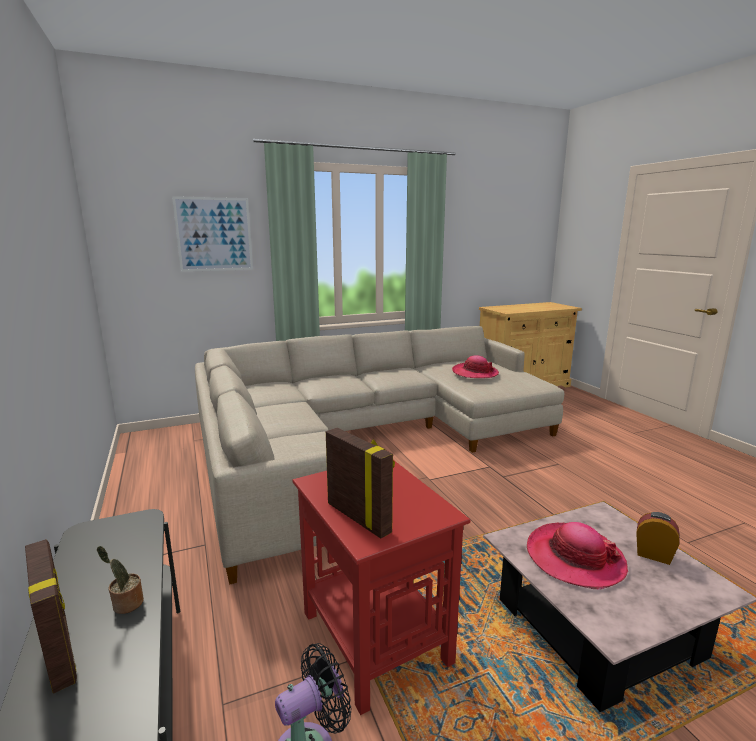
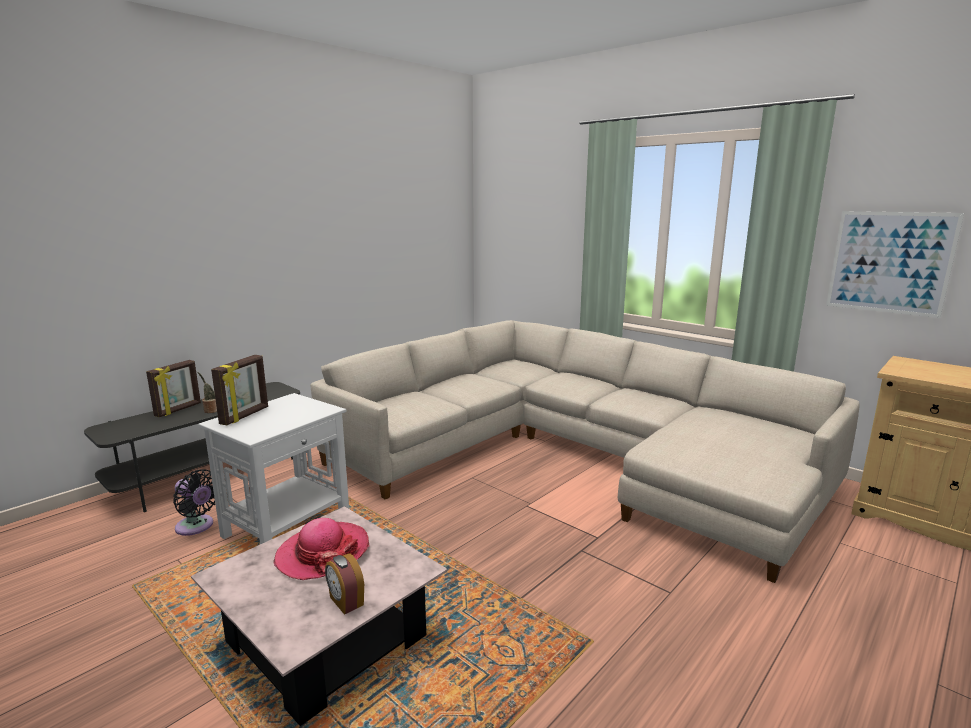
camera: 65 degrees right, 0 degrees up
picture [172,196,253,272] -> picture moved to [826,211,964,318]
red side table [292,460,470,715] -> white side table [198,393,349,544]
hat [452,355,499,378] -> none
alarm clock [636,512,679,565] -> alarm clock turned 135 degrees clockwise [325,553,364,615]

